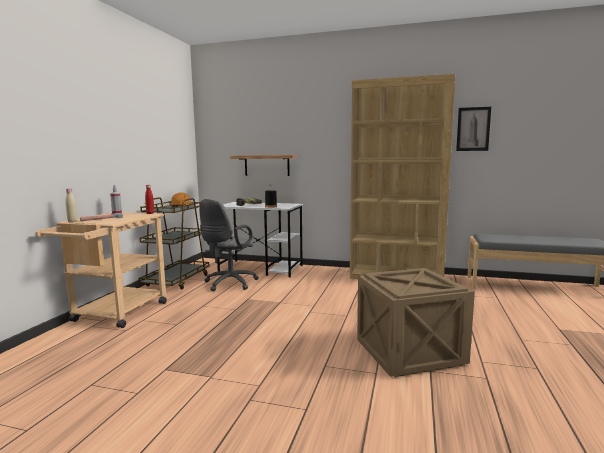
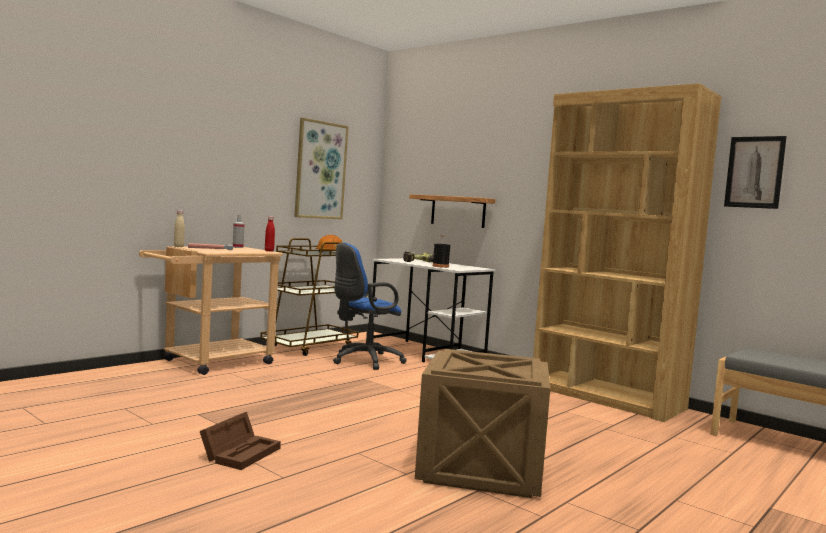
camera: 25 degrees right, 5 degrees down
grey office chair [199,199,259,291] -> blue office chair [333,243,407,370]
none -> brown storage box [200,412,281,470]
none -> picture [294,118,349,219]

